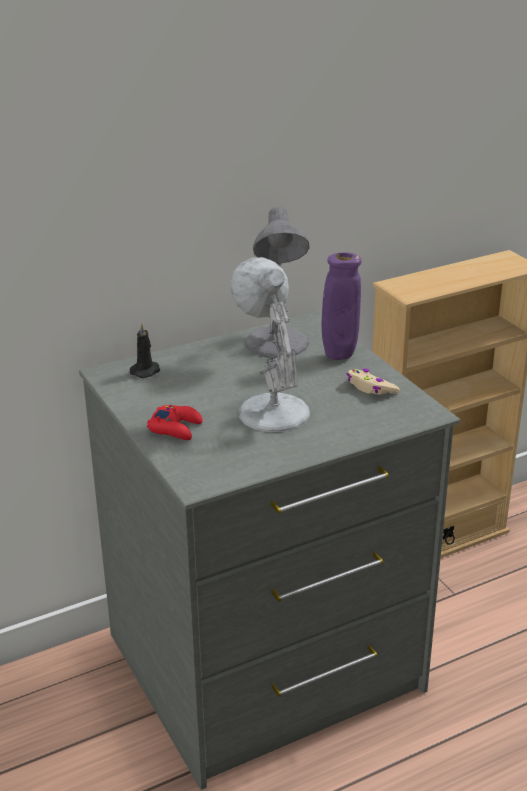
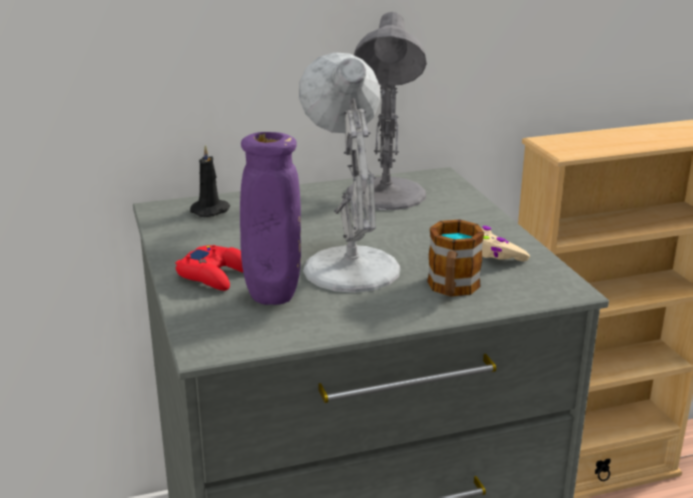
camera: 10 degrees right, 5 degrees down
purple vase [322,253,362,360] -> purple vase moved to [240,132,301,305]
none -> mug [427,219,484,296]

